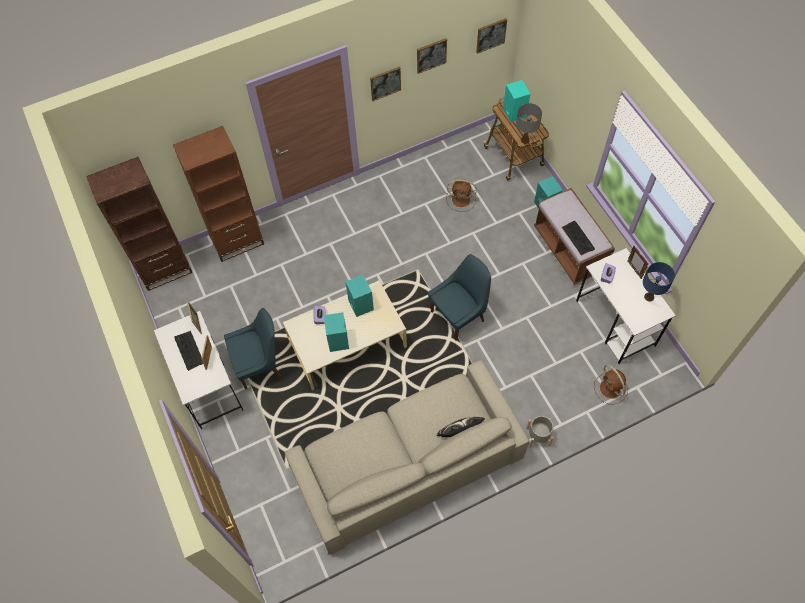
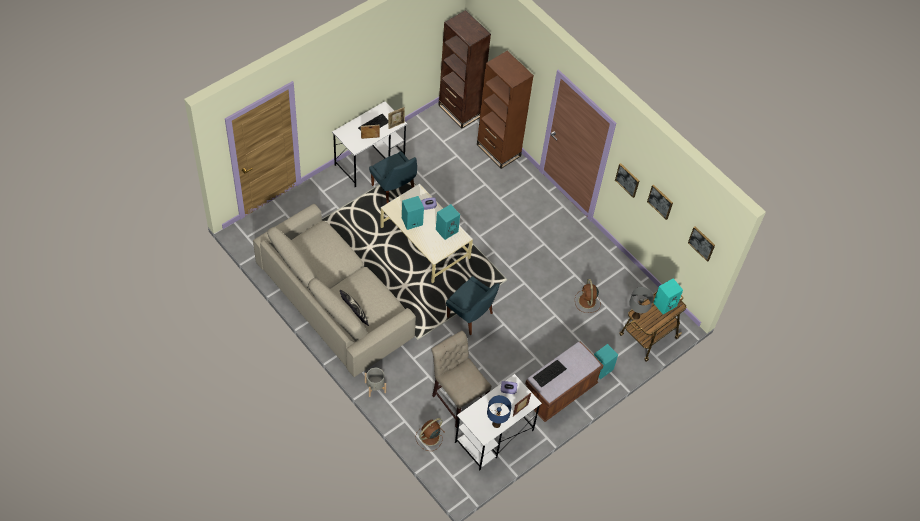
camera: 70 degrees right, 5 degrees down
none -> beige chair [431,331,491,428]

